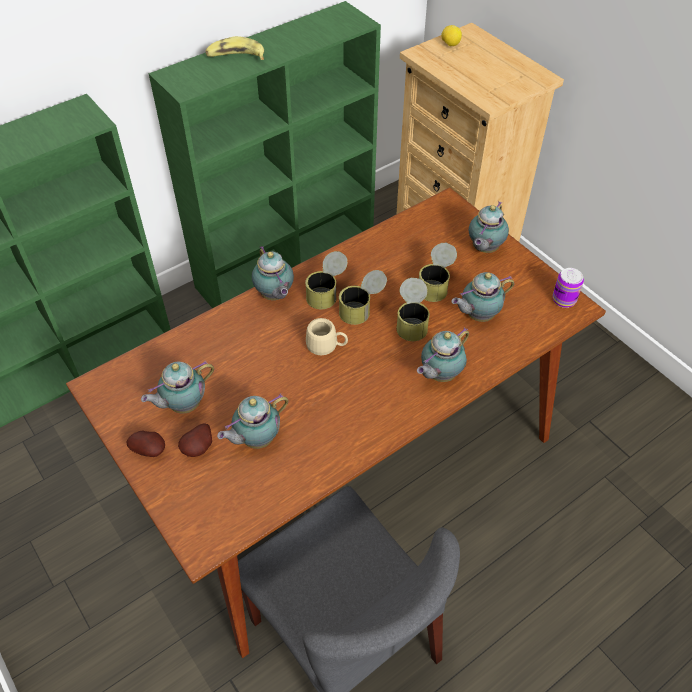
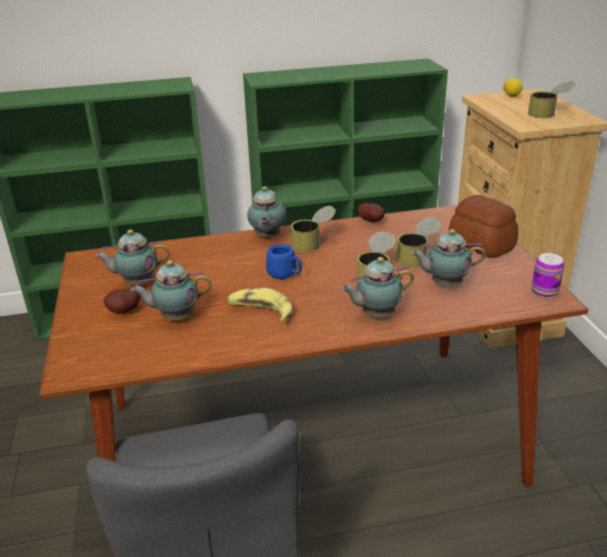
camera: 25 degrees right, 20 degrees down
potato [126,430,165,457] -> potato moved to [357,203,385,222]
banana [206,36,264,60] -> banana moved to [227,288,293,322]
beige mug [306,318,348,355] -> blue mug [266,244,302,279]
can [339,270,387,325] -> can moved to [528,81,575,118]
teapot [469,202,509,253] -> bread [449,195,518,258]

